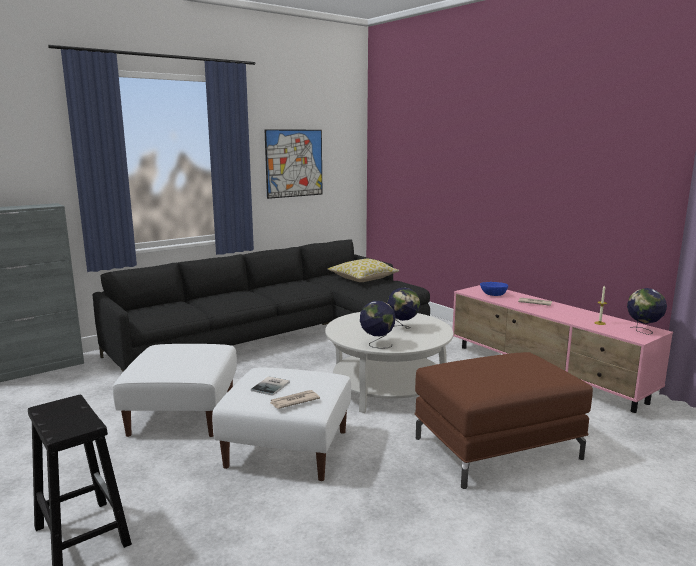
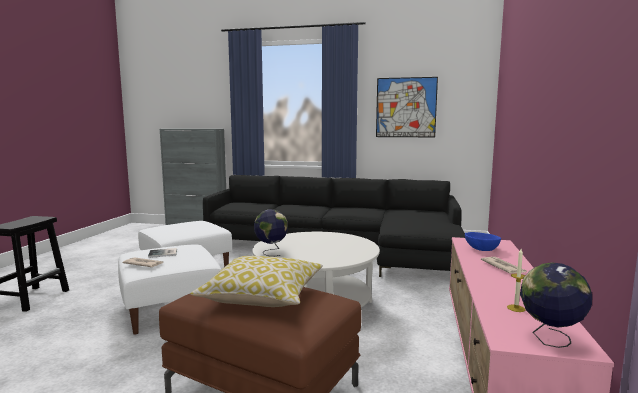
camera: 50 degrees right, 5 degrees down
pillow [328,259,400,282] -> pillow moved to [190,256,323,307]
globe [387,287,420,331] -> none

